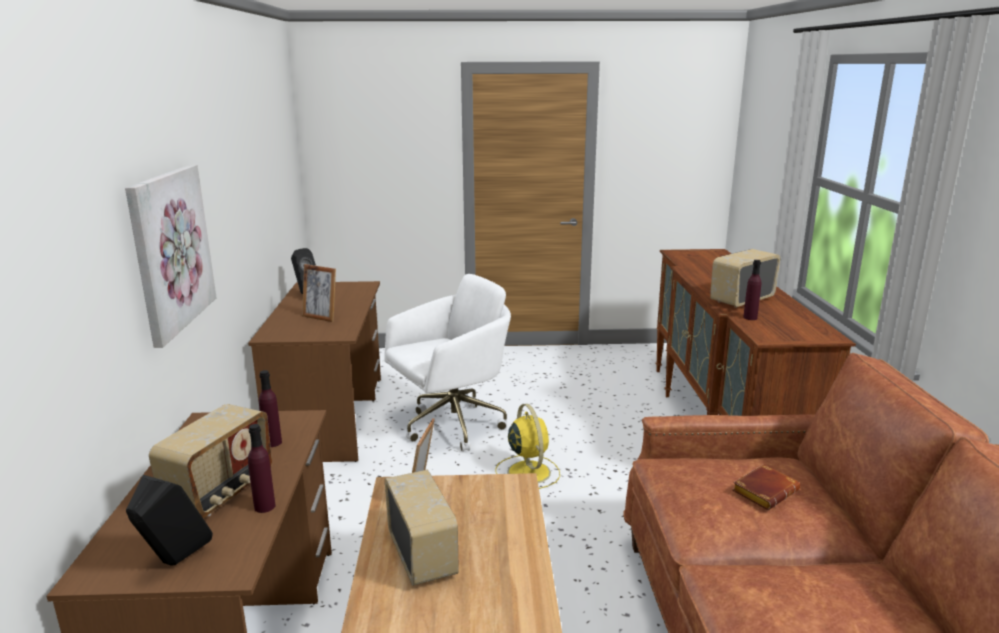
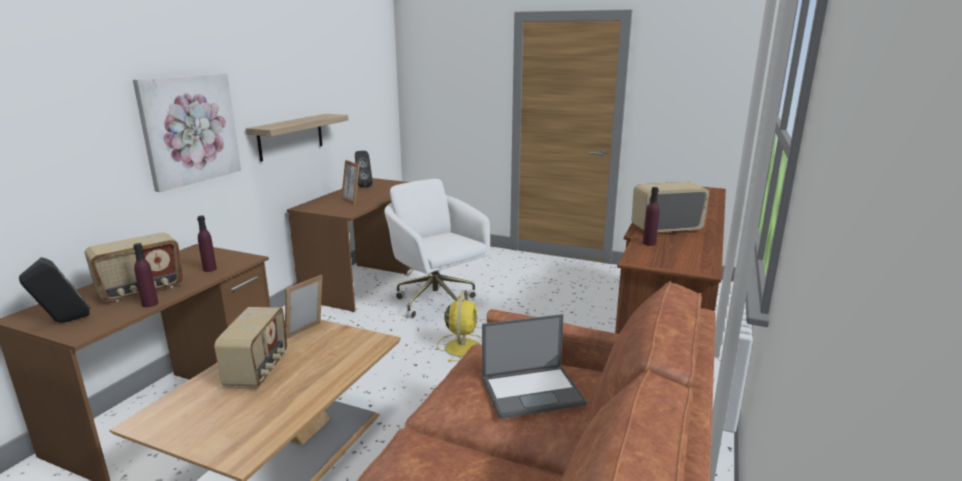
camera: 25 degrees right, 0 degrees up
white office chair [384,274,511,452] -> white office chair turned 120 degrees counterclockwise [384,179,490,318]
brown book [732,464,800,510] -> laptop [482,314,587,419]
none -> shelf [246,114,348,162]

